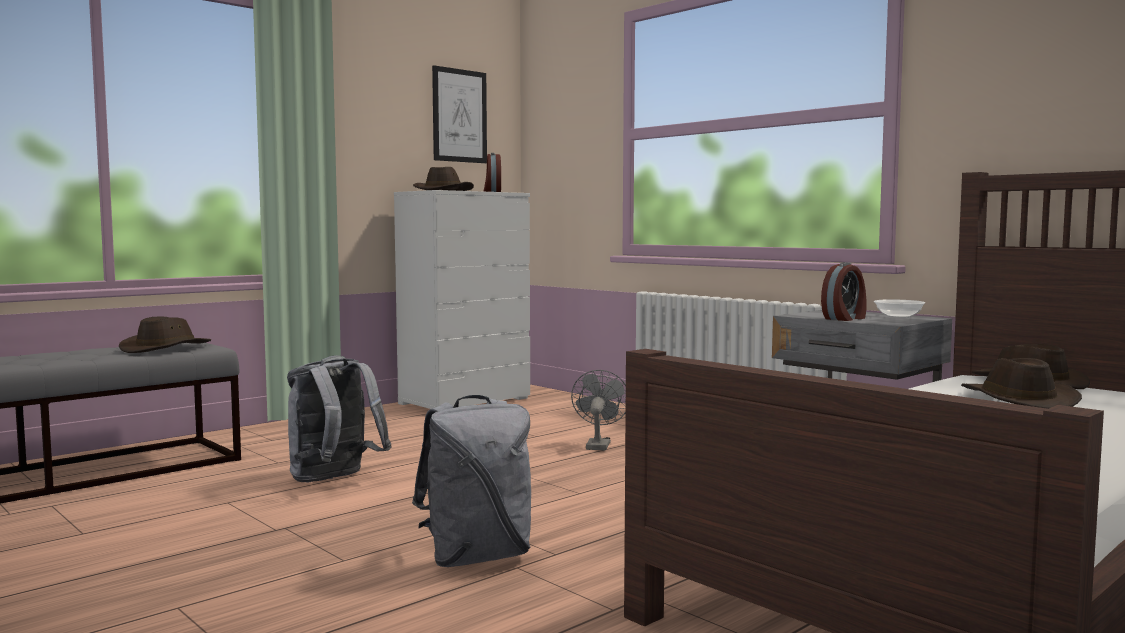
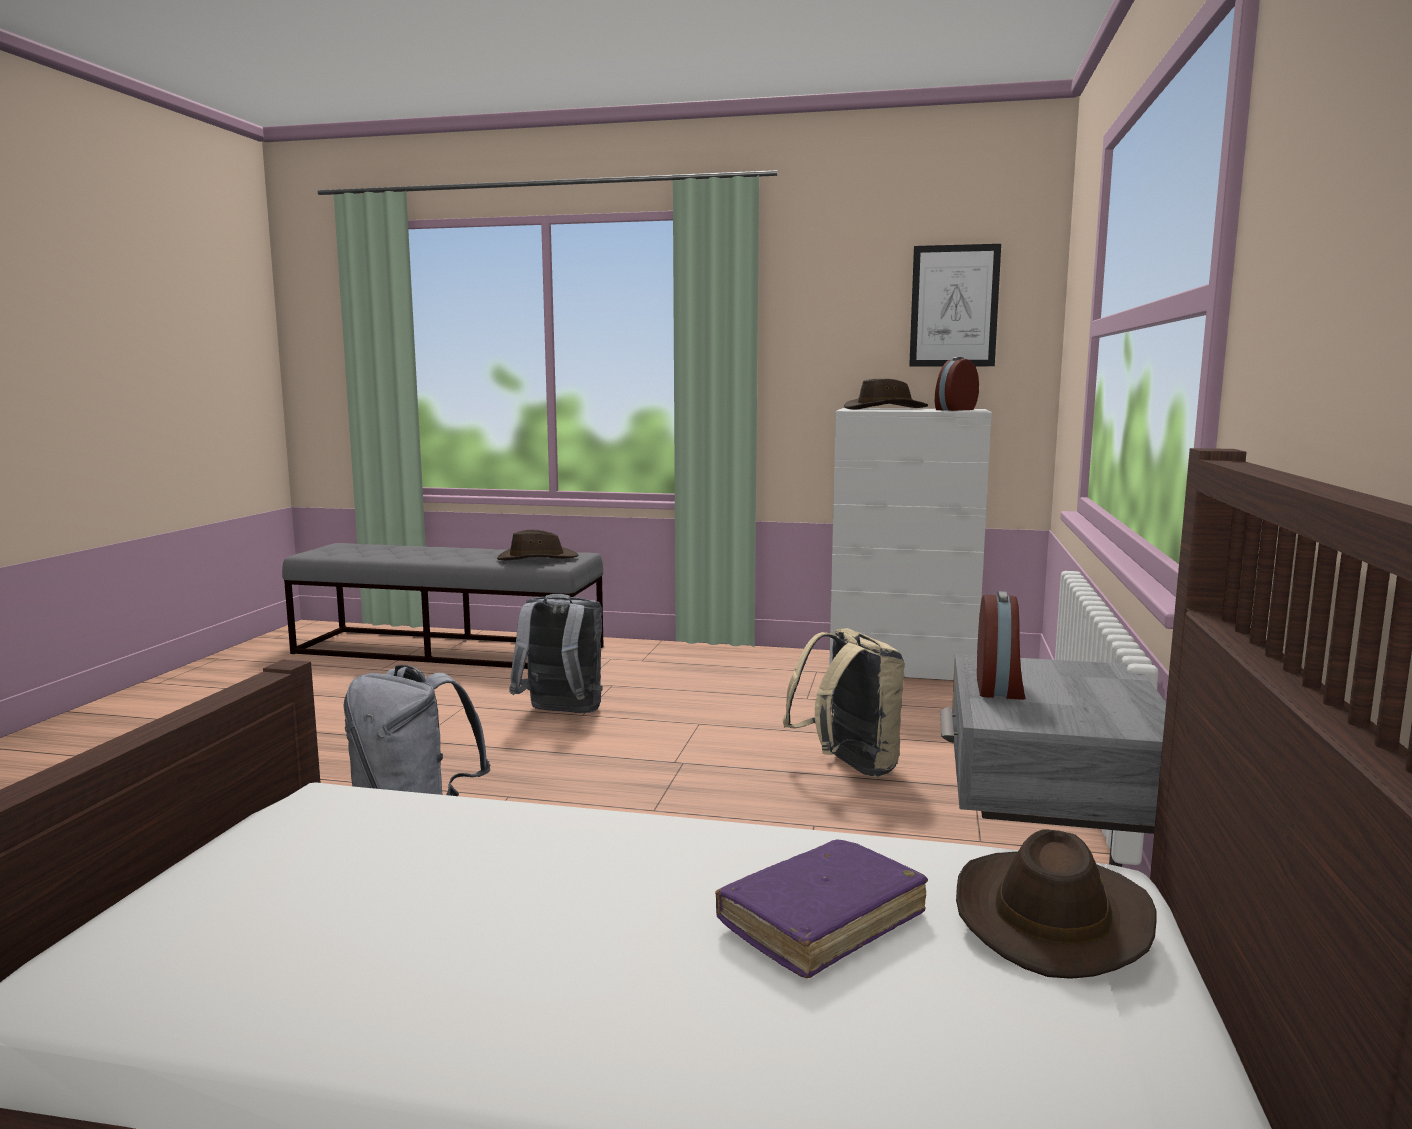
camera: 55 degrees right, 5 degrees up
grey fan [571,370,626,451] -> beige backpack [783,628,905,777]
alarm clock [821,262,867,321] -> alarm clock turned 90 degrees counterclockwise [977,591,1026,700]
bowl [874,299,925,318] -> none
brown hat [961,358,1082,409] -> purple book [715,840,928,978]

